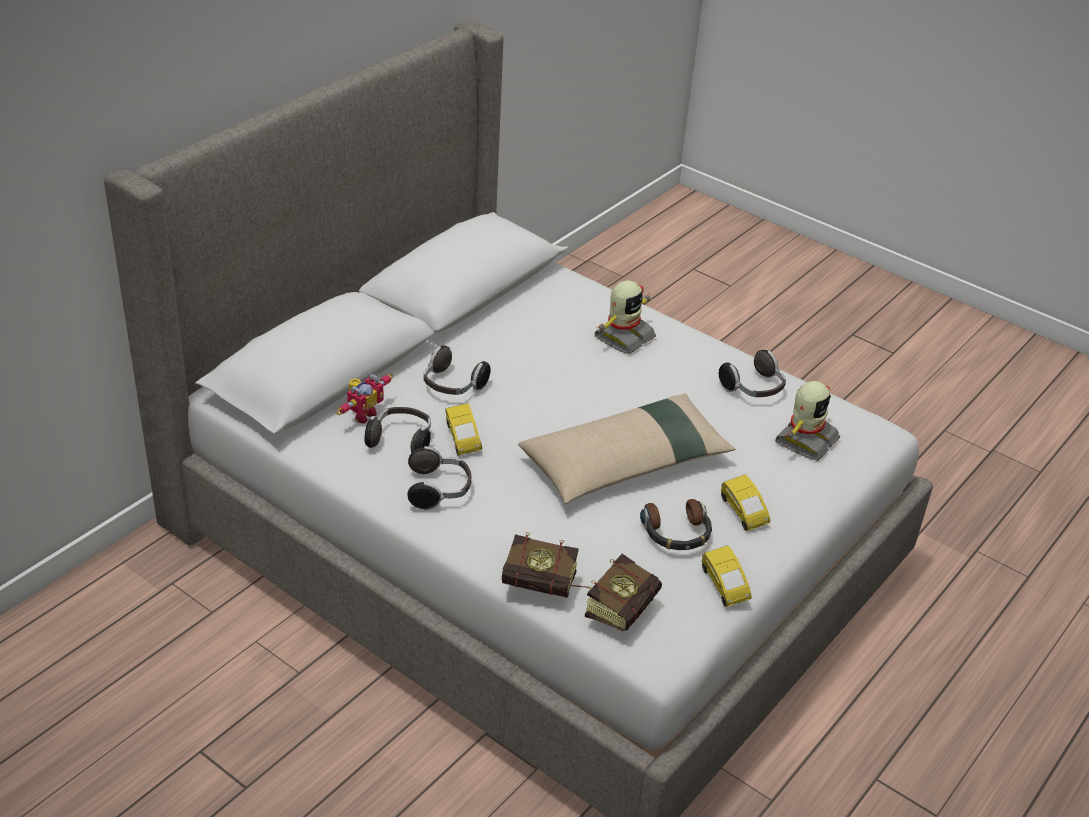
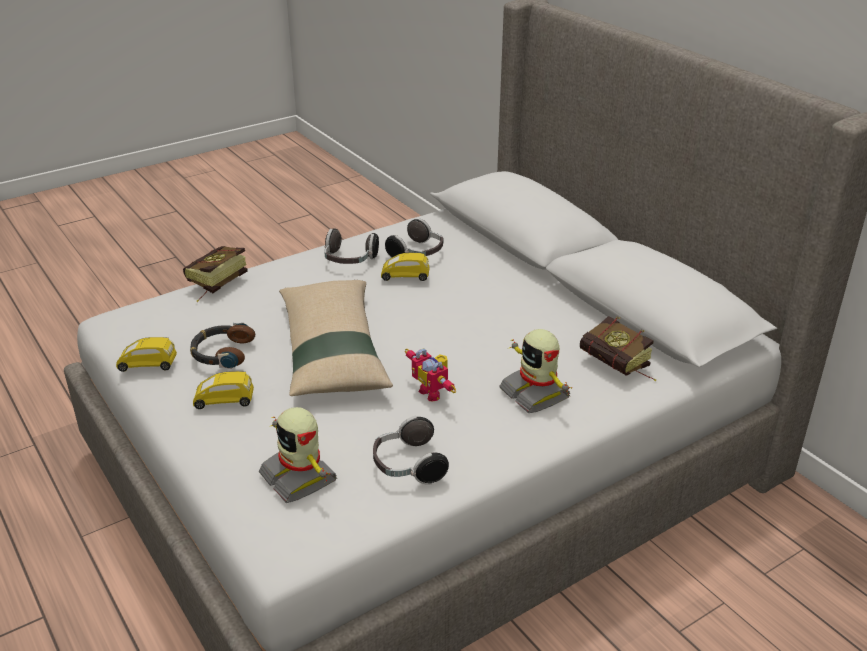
camera: 110 degrees right, 5 degrees down
toy robot [336,374,393,424] -> toy robot moved to [405,348,456,402]
headphones [423,345,491,395] -> none
book [585,554,662,631] -> book moved to [580,316,657,381]

